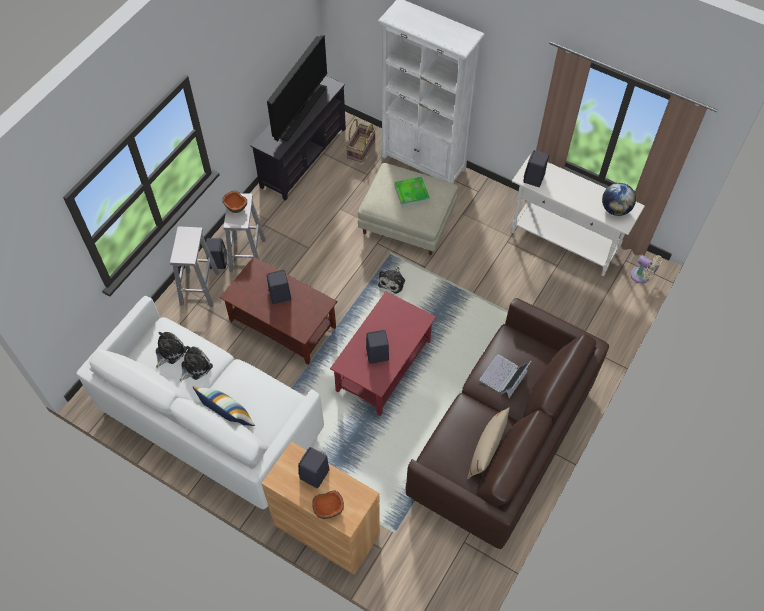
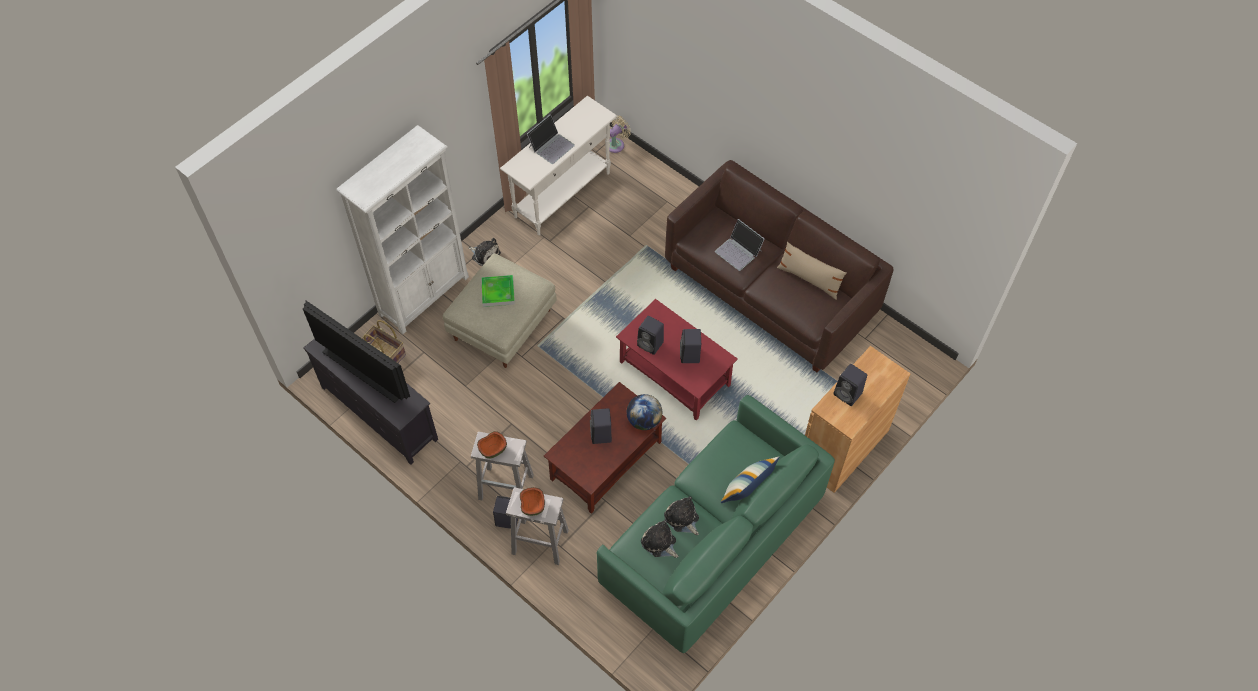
camera: 80 degrees left, 0 degrees up
white sofa [76,296,324,509] -> green sofa [597,395,835,653]
bowl [312,490,344,519] -> bowl moved to [520,487,545,516]
plush toy [378,267,405,294] -> plush toy moved to [468,238,501,266]
black speaker [523,150,549,187] -> black speaker moved to [637,316,664,355]
globe [602,183,636,216] -> globe moved to [627,394,662,430]
none -> laptop [527,114,575,164]

